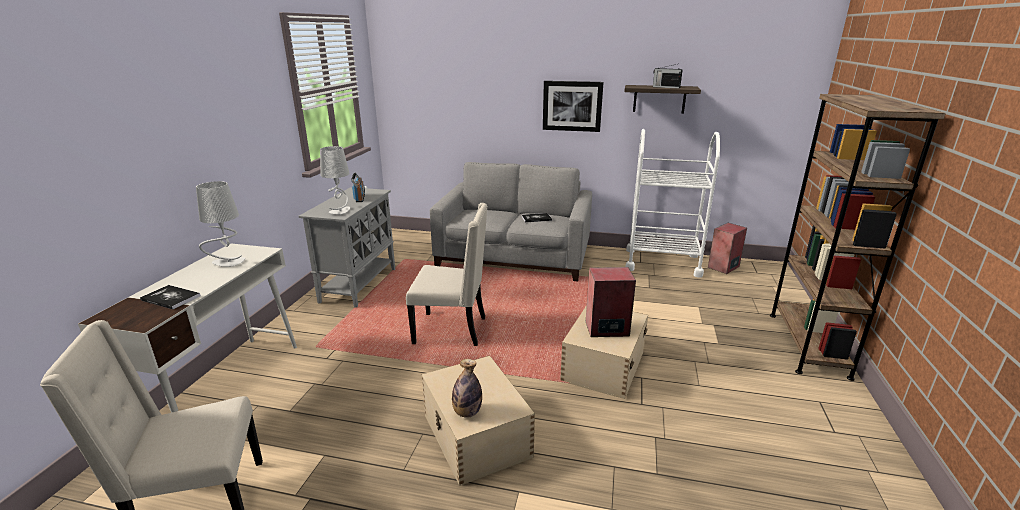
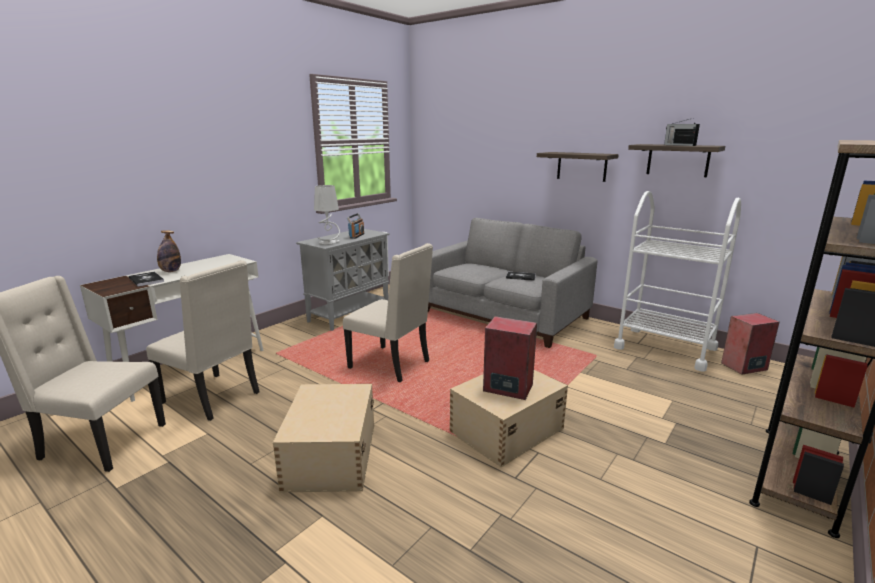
camera: 25 degrees right, 5 degrees down
grey table lamp [196,181,245,267] -> none
bottle [452,359,482,418] -> bottle moved to [157,230,181,272]
picture [543,81,603,132] -> shelf [537,152,619,182]
none -> beige chair [146,260,259,421]

